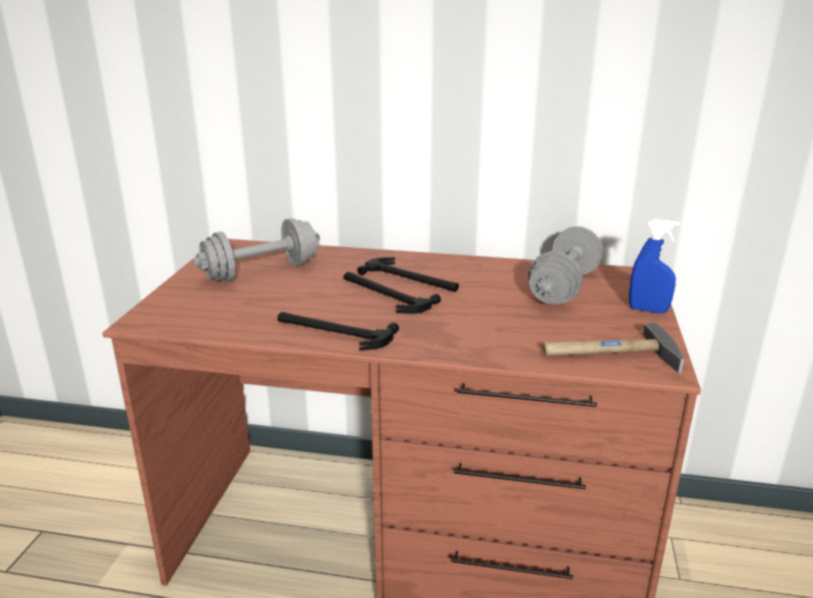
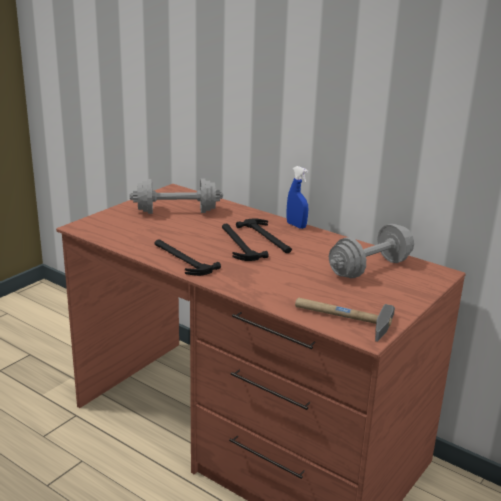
camera: 25 degrees right, 0 degrees up
blue spray bottle [629,219,680,313] -> blue spray bottle moved to [287,166,308,229]

